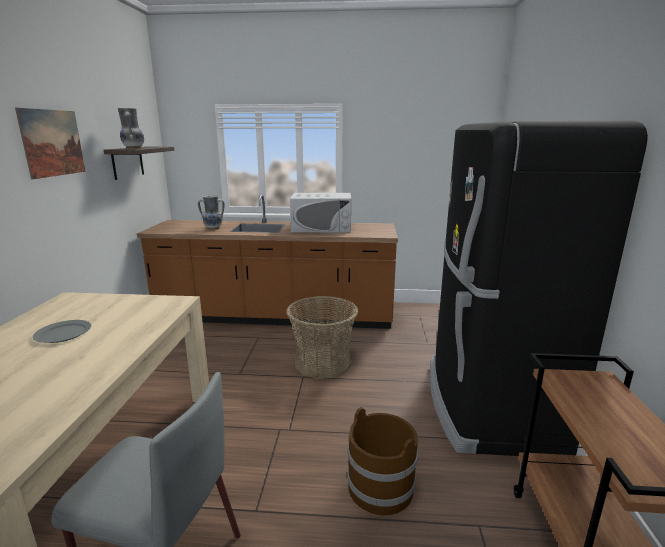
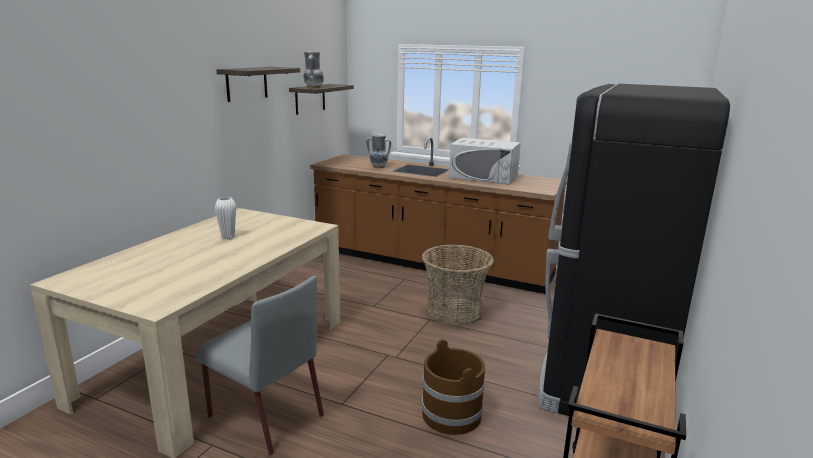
camera: 20 degrees right, 0 degrees up
picture [15,108,85,179] -> shelf [216,67,300,102]
grey plate [33,320,91,343] -> white vase [215,197,236,239]

